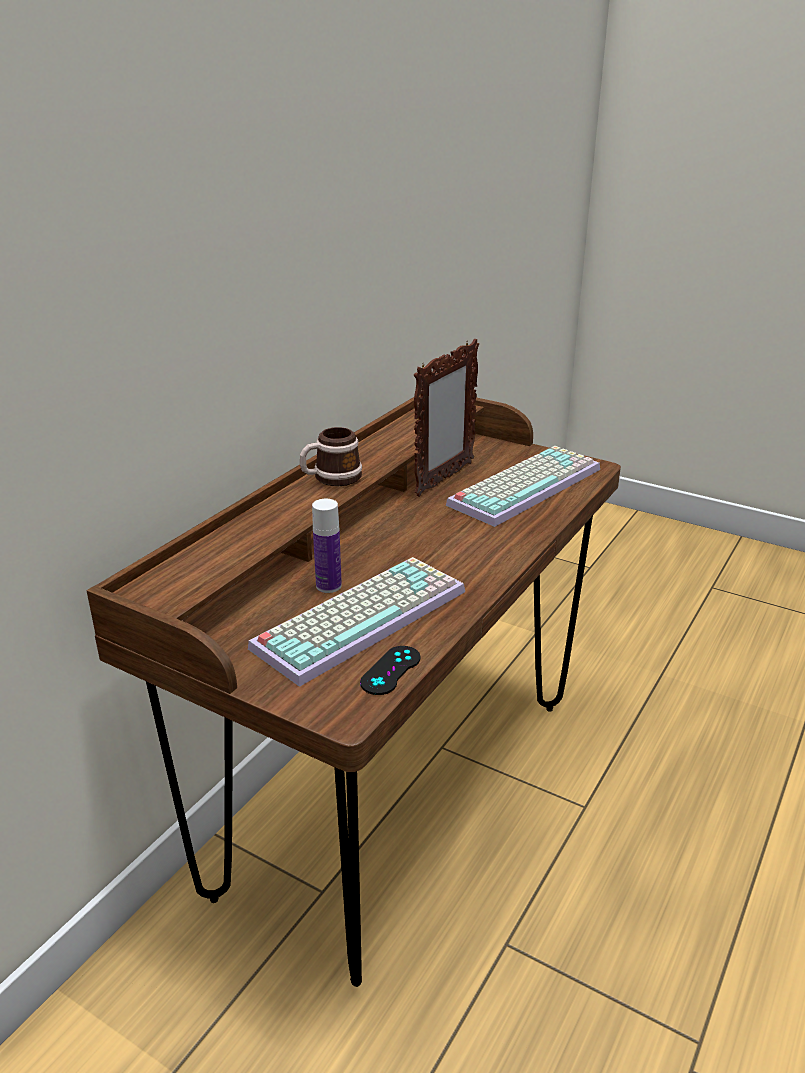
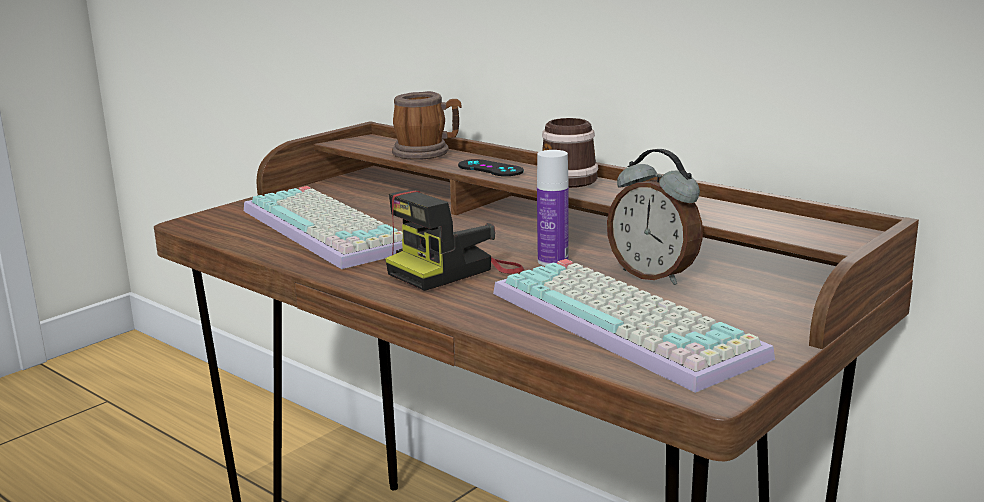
camera: 100 degrees right, 10 degrees down
bottle [312,499,342,593] -> bottle moved to [537,150,569,266]
black game controller [360,646,421,695] -> black game controller moved to [458,159,524,176]
picture frame [414,339,479,497] -> alarm clock [607,149,703,285]
none -> camera [385,190,524,291]
none -> mug [392,91,461,160]

